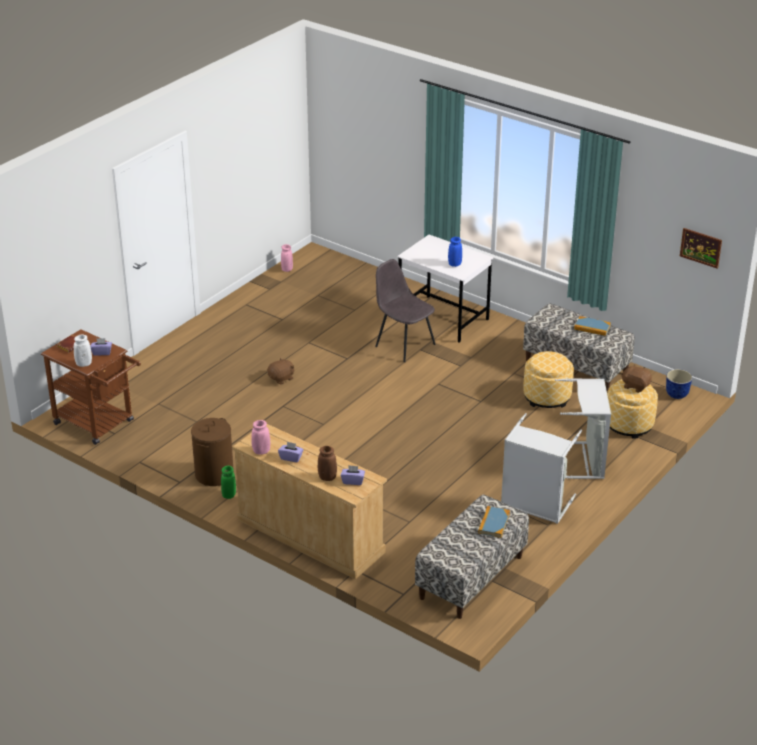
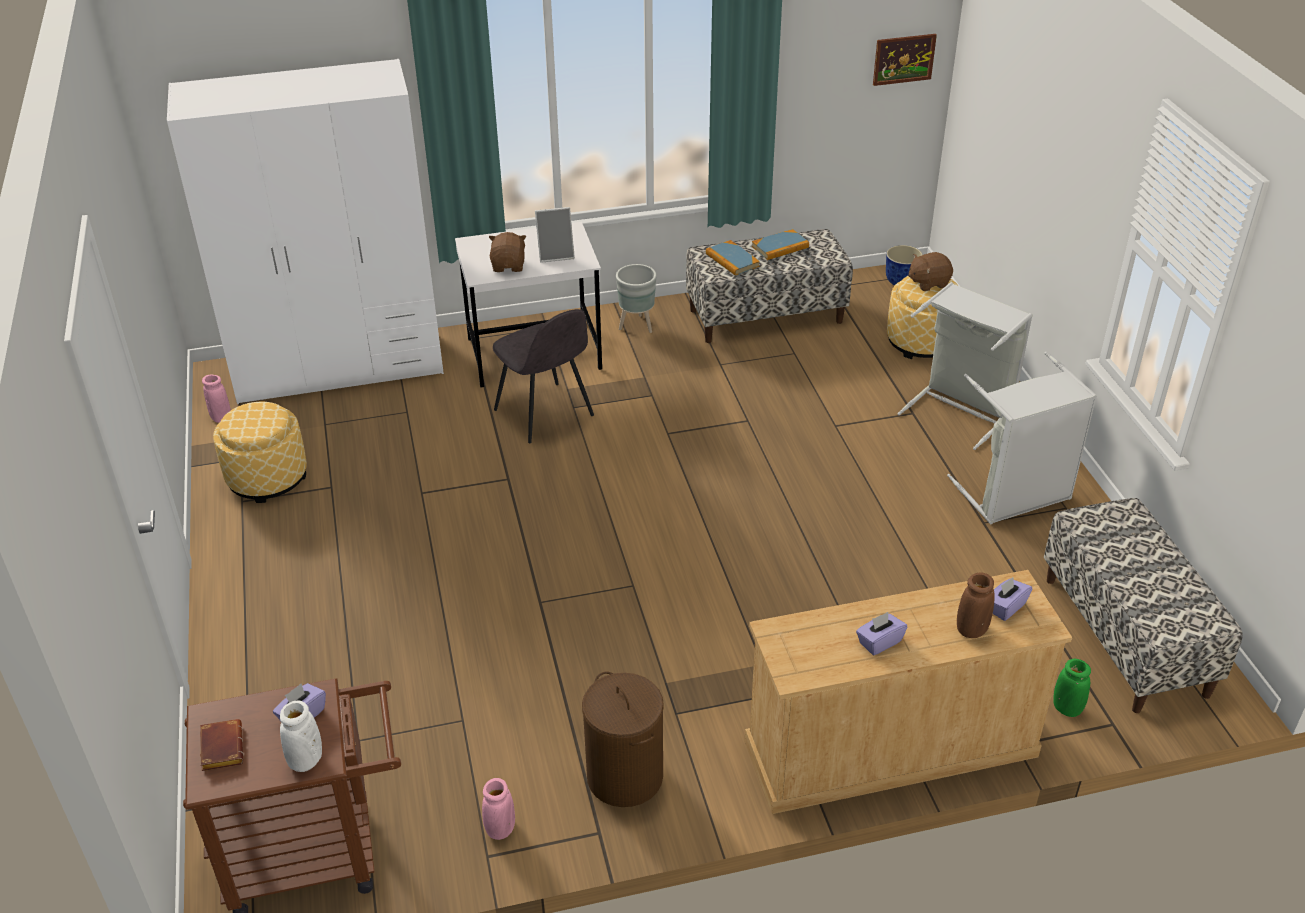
camera: 50 degrees left, 5 degrees up
green vase [221,466,236,499] -> green vase moved to [1053,659,1091,717]
pink vase [251,420,270,455] -> pink vase moved to [482,778,515,840]
brown plush toy [267,358,294,385] -> brown plush toy moved to [489,232,526,272]
grey chair [375,259,436,362] -> grey chair turned 120 degrees counterclockwise [493,309,594,443]
blue vase [448,237,462,267] -> picture frame [535,207,575,263]
book [478,506,510,538] -> book moved to [706,240,760,276]
ottoman [523,351,574,408] -> ottoman moved to [213,402,307,503]
none -> white wardrobe [167,59,444,404]
none -> grey planter [616,264,657,333]

